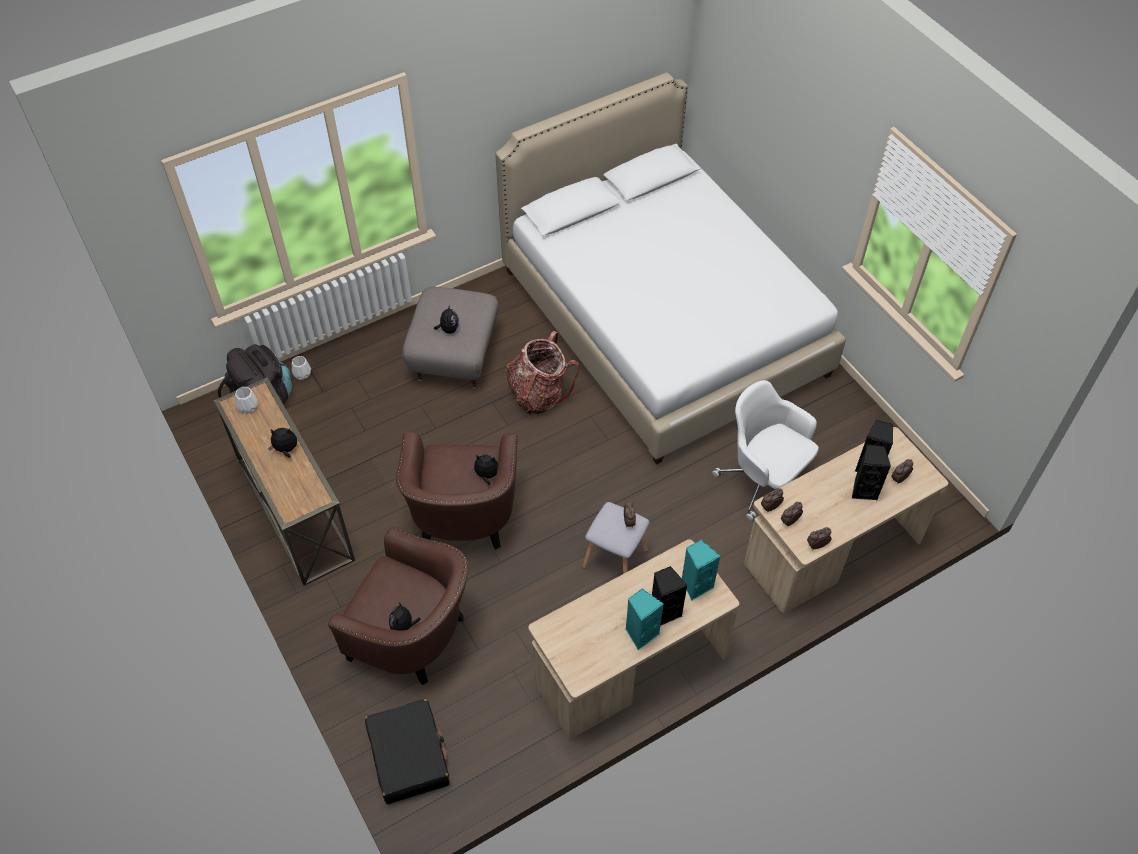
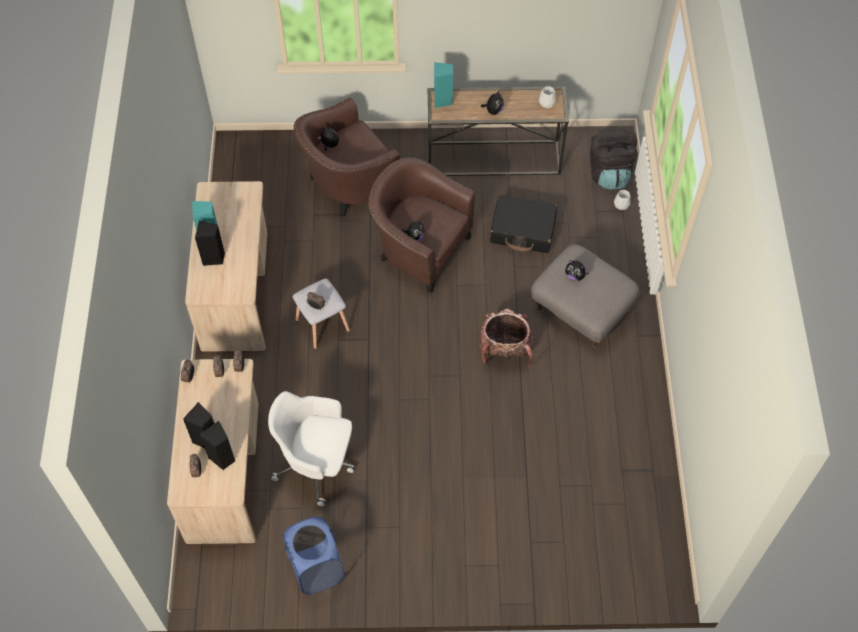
camera: 120 degrees right, 5 degrees up
black suitcase [365,699,450,804] -> black suitcase moved to [490,195,557,253]
white bed [495,72,846,465] -> none
turquoise speaker [682,539,720,601] -> turquoise speaker moved to [434,62,453,108]
white office chair [712,380,819,521] -> white office chair turned 150 degrees counterclockwise [268,391,355,507]
none -> blue laundry basket [282,517,344,595]

